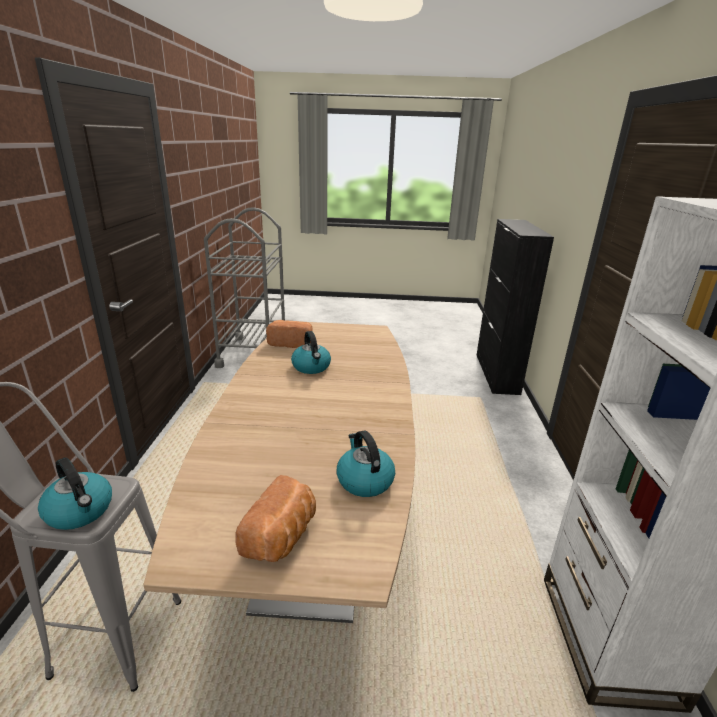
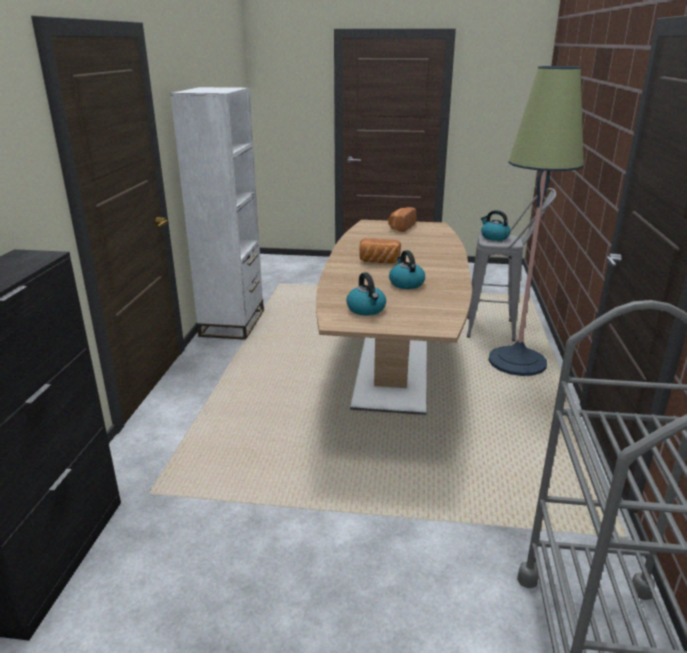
camera: 175 degrees left, 0 degrees up
bread [266,320,313,348] -> bread moved to [359,238,401,263]
kettle [336,430,395,497] -> kettle moved to [346,272,386,315]
none -> floor lamp [488,66,584,376]

